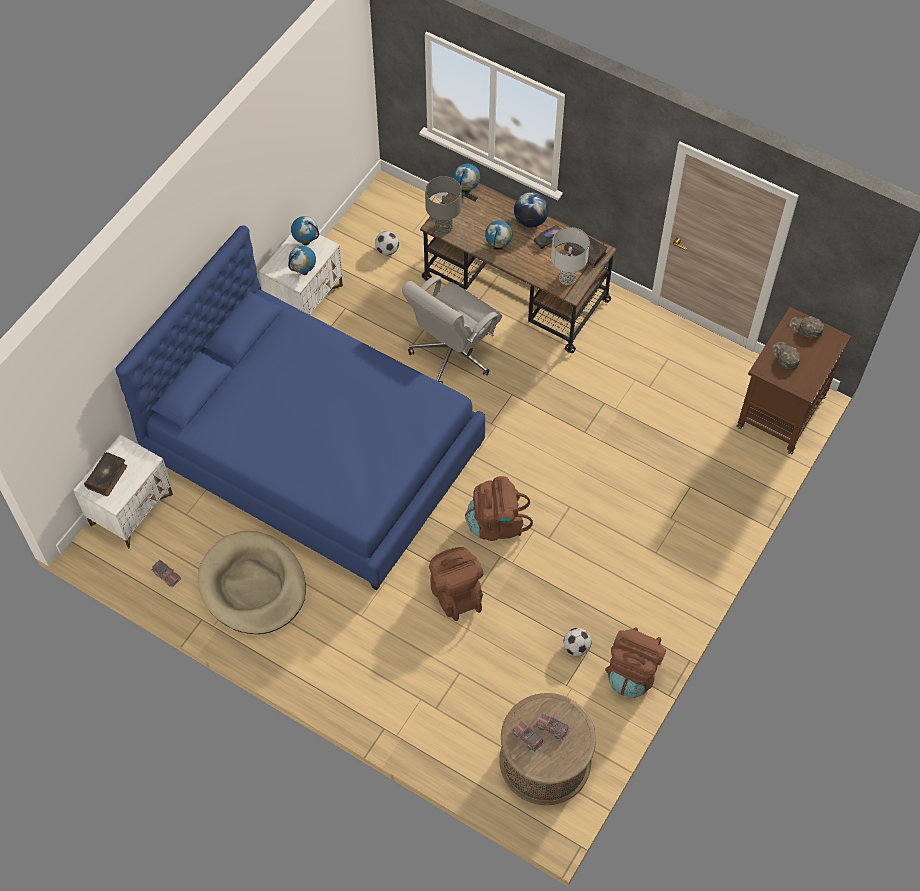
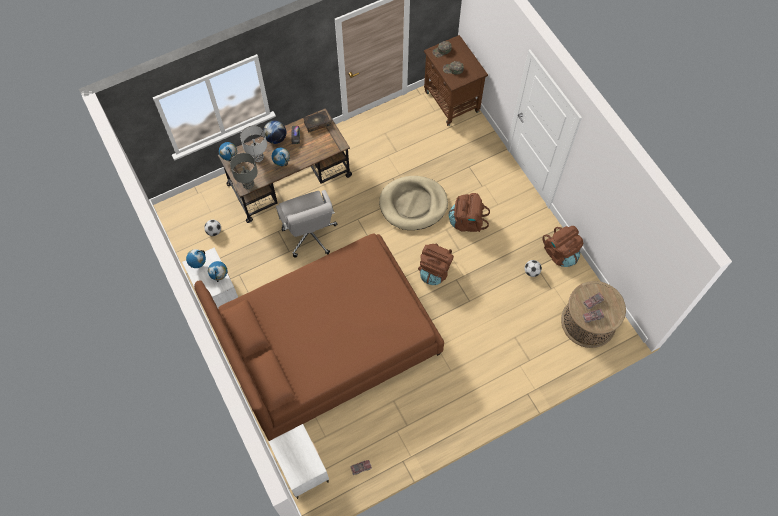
camera: 60 degrees left, 5 degrees up
book [84,452,127,496] -> none
blue bed [116,225,485,590] -> brown bed [194,233,444,441]
beige dog bed [198,531,306,634] -> beige dog bed moved to [379,176,448,230]
brown backpack [429,547,484,621] -> brown backpack moved to [448,193,490,232]
white table lamp [551,227,590,285] -> white table lamp moved to [240,125,267,162]

